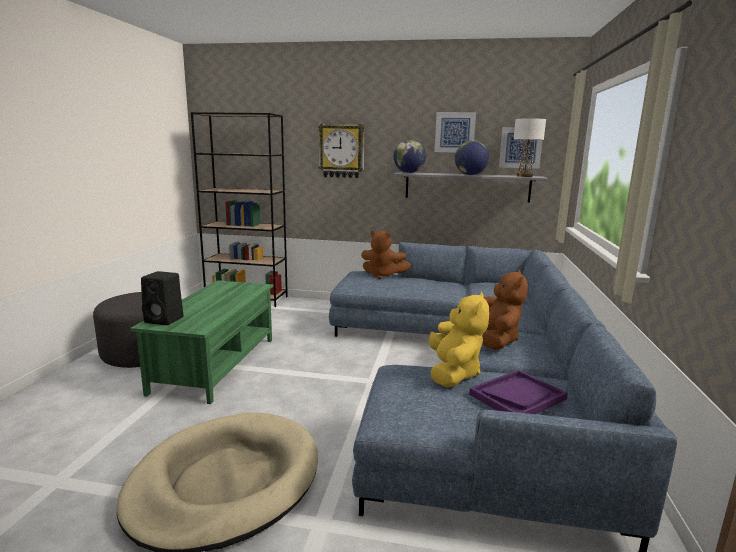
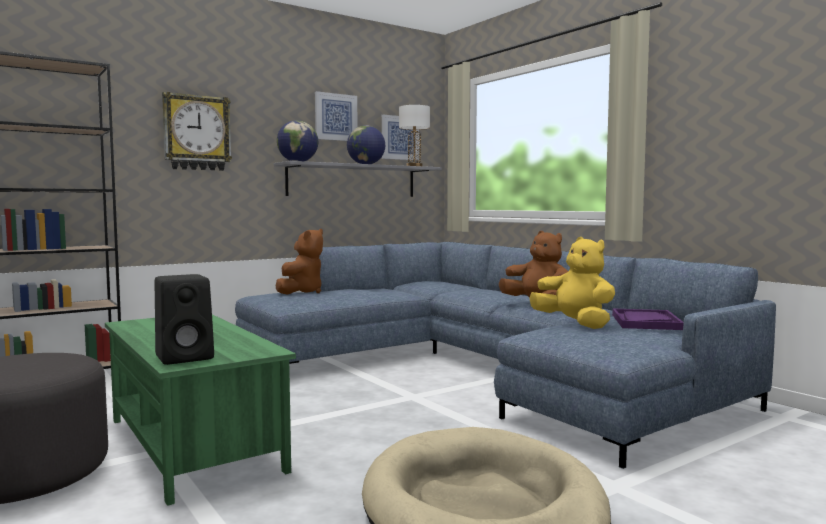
camera: 45 degrees left, 10 degrees down
brown plush toy [361,231,411,279] -> brown plush toy turned 45 degrees counterclockwise [276,229,323,294]

